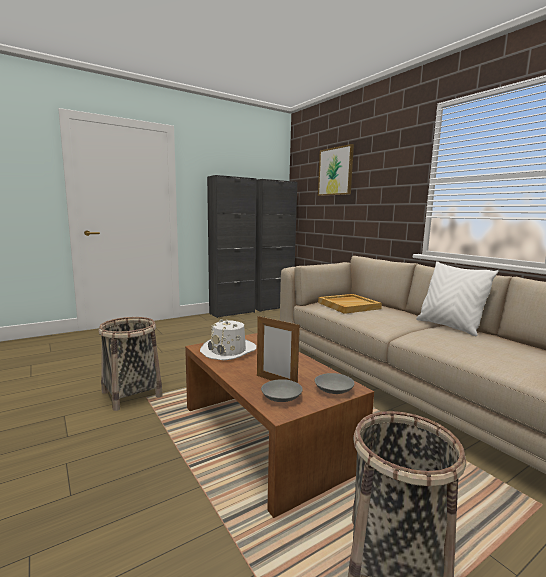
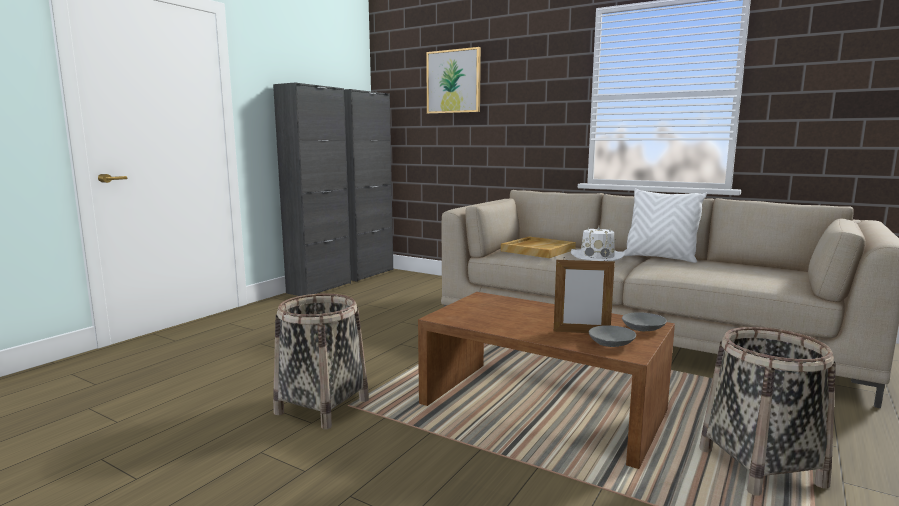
camera: 25 degrees left, 0 degrees up
white hat [200,319,257,360] -> white hat moved to [571,226,625,261]

